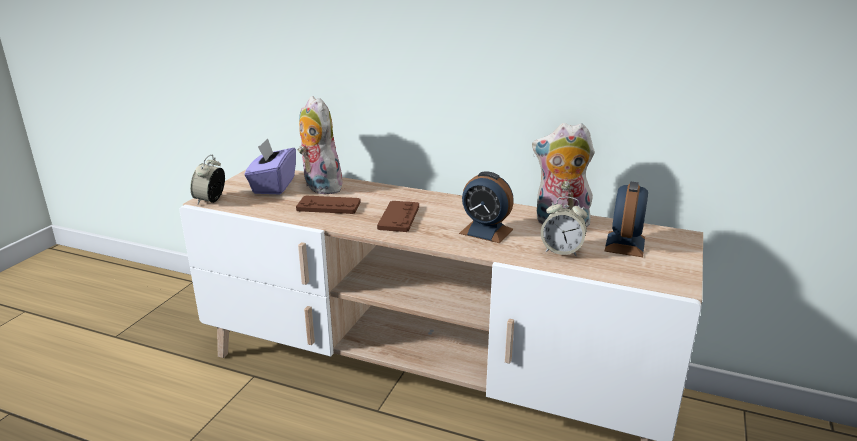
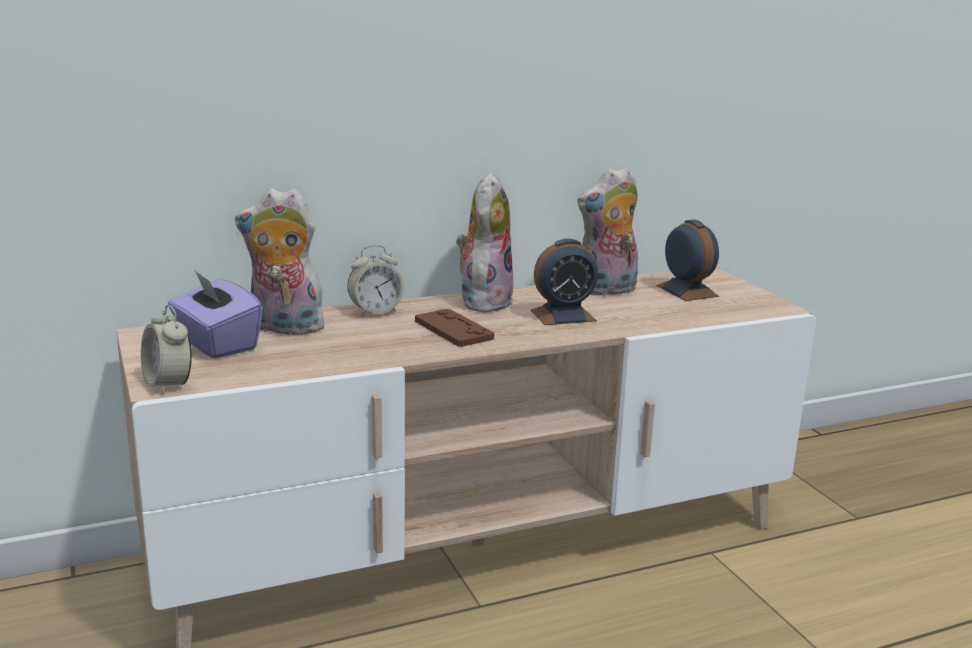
camera: 45 degrees left, 5 degrees down
brown game controller [296,196,361,214] -> none
alarm clock [541,197,588,256] -> alarm clock moved to [347,245,404,317]
none -> plush toy [456,173,513,313]

